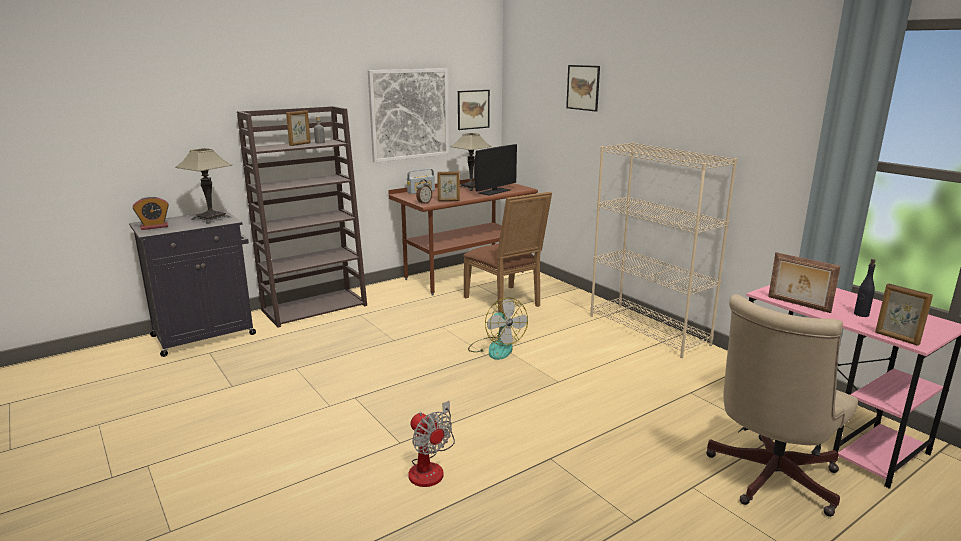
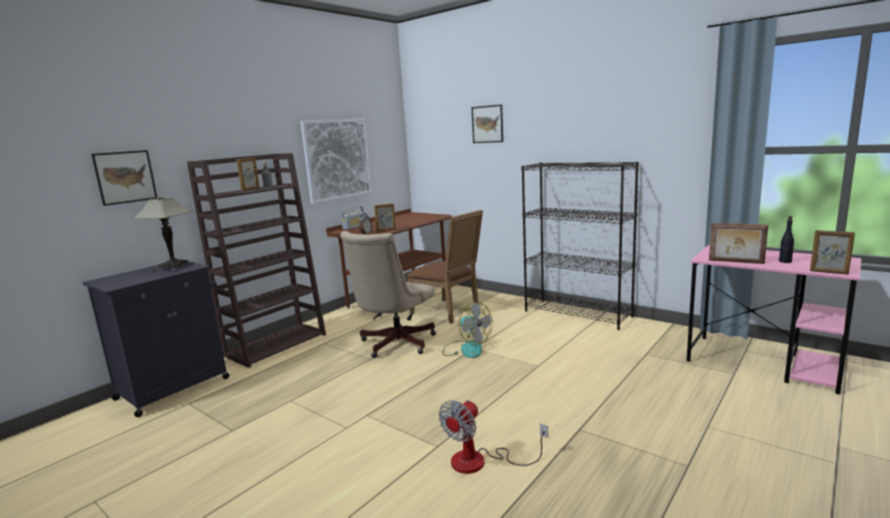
camera: 15 degrees left, 5 degrees down
alarm clock [132,196,169,230] -> none
fan [408,401,455,487] -> fan turned 90 degrees clockwise [439,400,548,474]
table lamp [451,133,492,191] -> none
picture [458,90,490,130] -> picture moved to [91,150,157,206]
monitor [474,144,517,196] -> none
beige bookcase [590,142,737,358] -> black bookcase [521,162,639,330]
beige office chair [706,294,858,517] -> beige office chair moved to [340,231,436,358]

